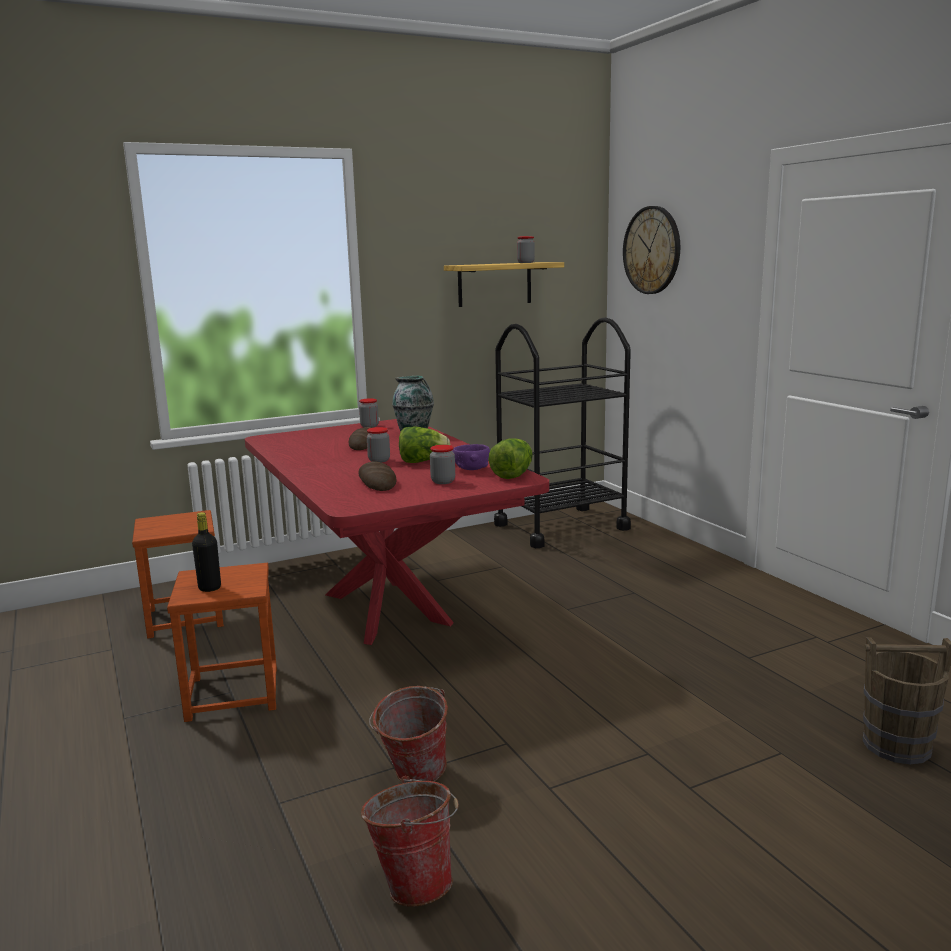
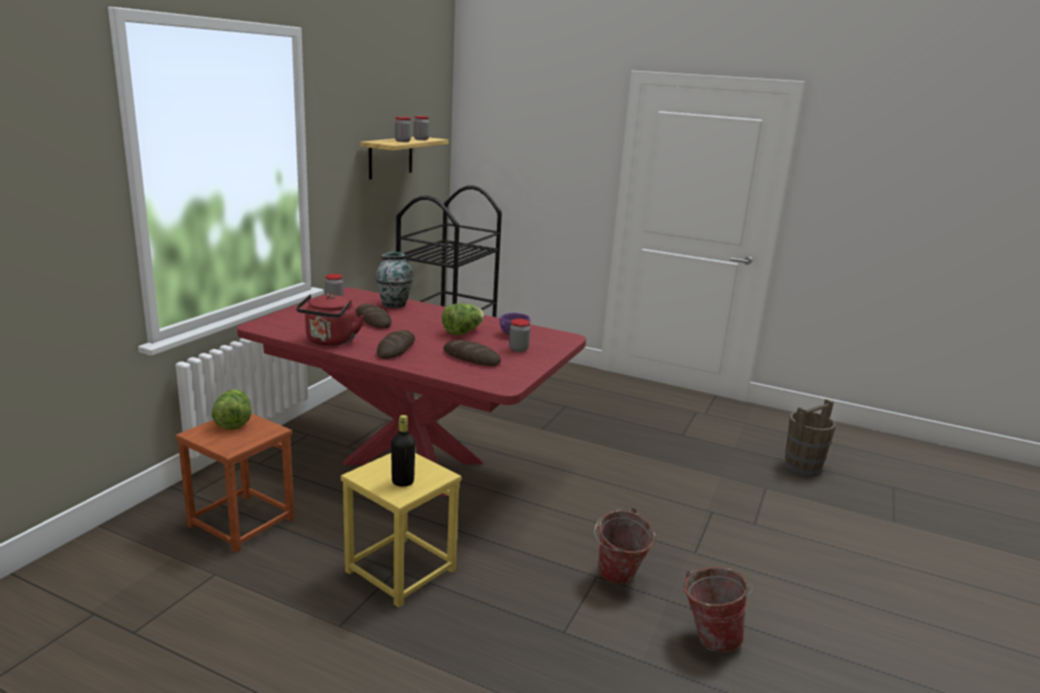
camera: 40 degrees left, 5 degrees up
brown stool [167,563,277,722] -> yellow stool [341,453,461,608]
jar [367,427,390,463] -> jar moved to [395,117,411,142]
lettuce [488,438,533,479] -> lettuce moved to [212,389,251,430]
wall clock [623,206,680,294] -> none
none -> red kettle [296,294,365,346]
none -> bread [377,330,415,359]

